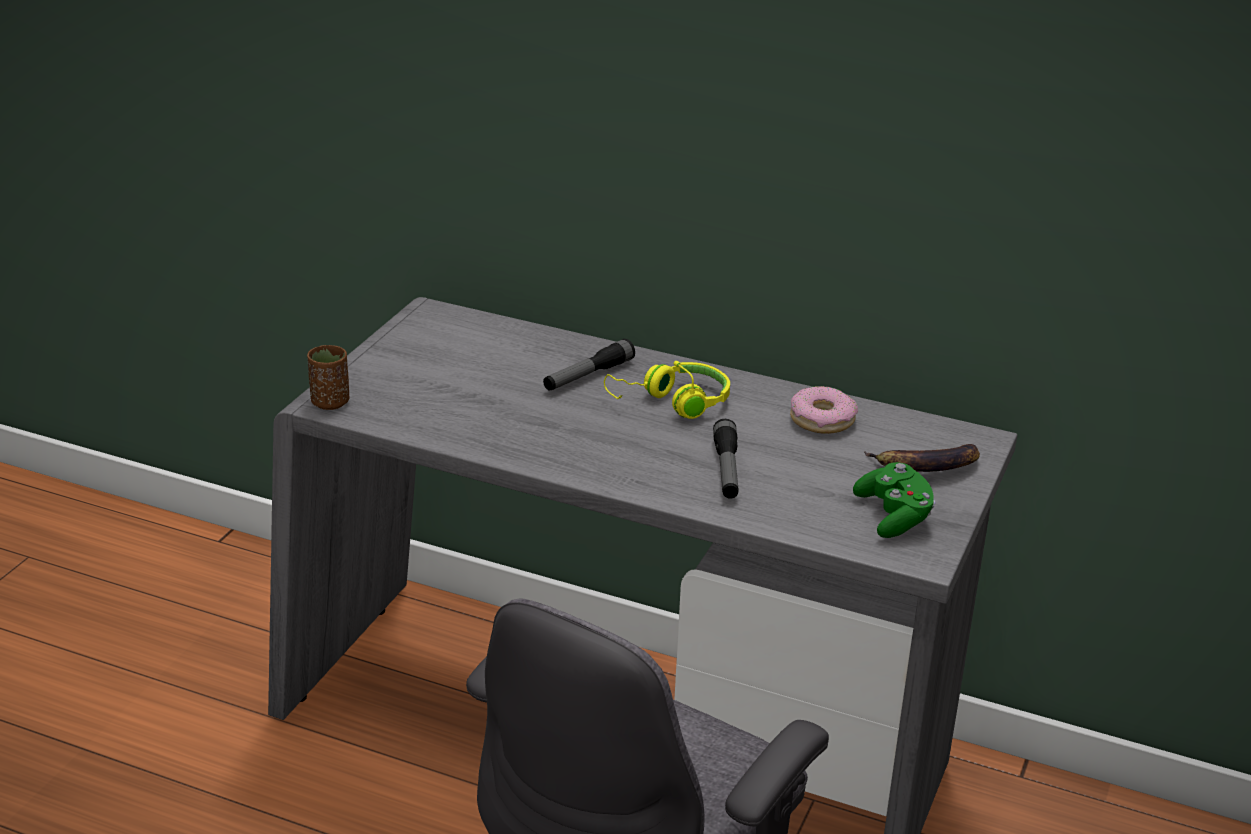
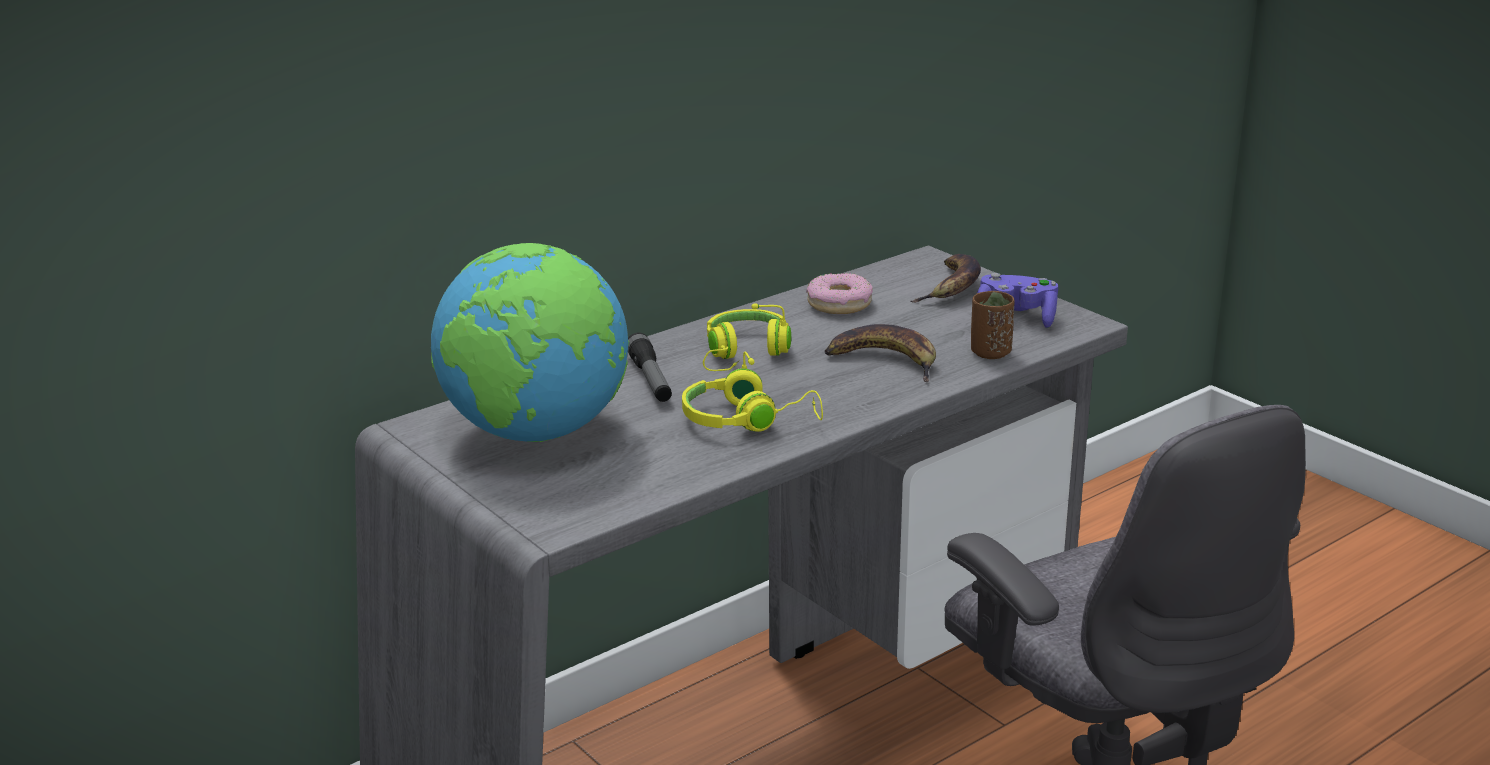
camera: 60 degrees left, 5 degrees down
brown cup [307,345,350,410] -> brown cup moved to [971,291,1015,359]
flashlight [713,419,739,499] -> banana [825,324,936,382]
green game controller [853,462,935,538] -> purple game controller [977,273,1058,328]
none -> globe [431,243,629,442]
none -> yellow headphones [682,351,823,432]

